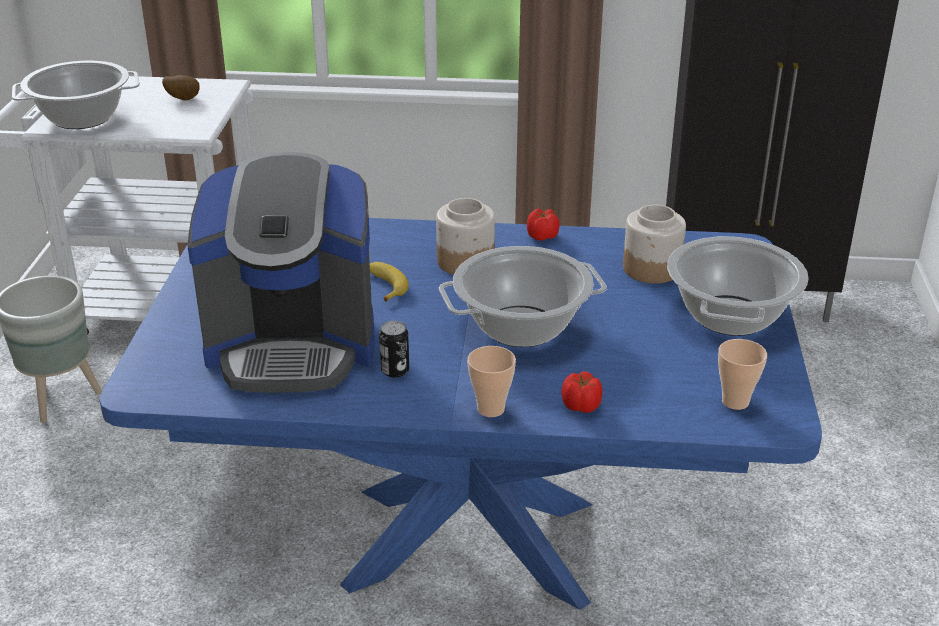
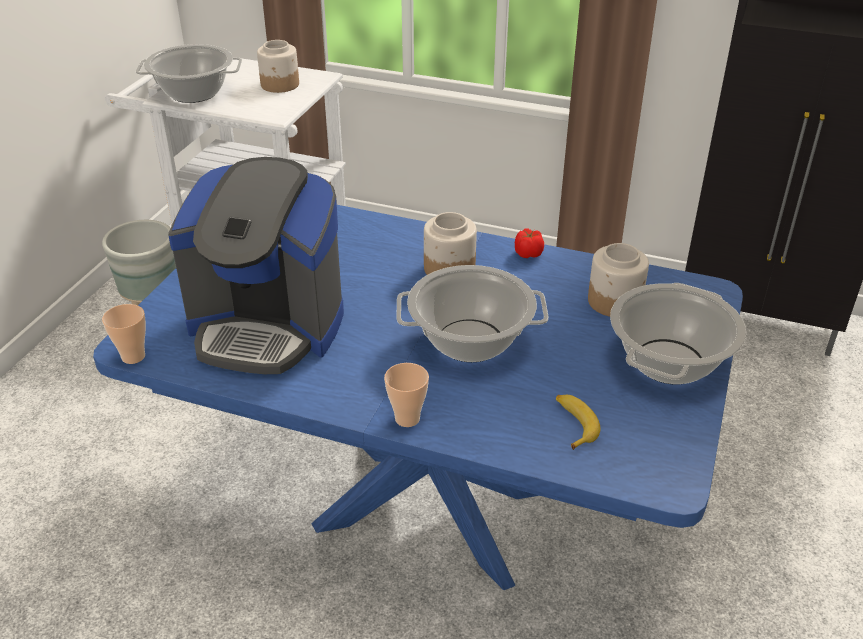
camera: 15 degrees right, 5 degrees up
potato [162,75,200,100] -> jar [257,40,299,93]
banana [370,262,409,302] -> banana moved to [556,395,600,450]
can [379,321,409,377] -> none
tomato [561,371,602,413] -> none
cup [718,339,767,410] -> cup moved to [102,304,146,364]

